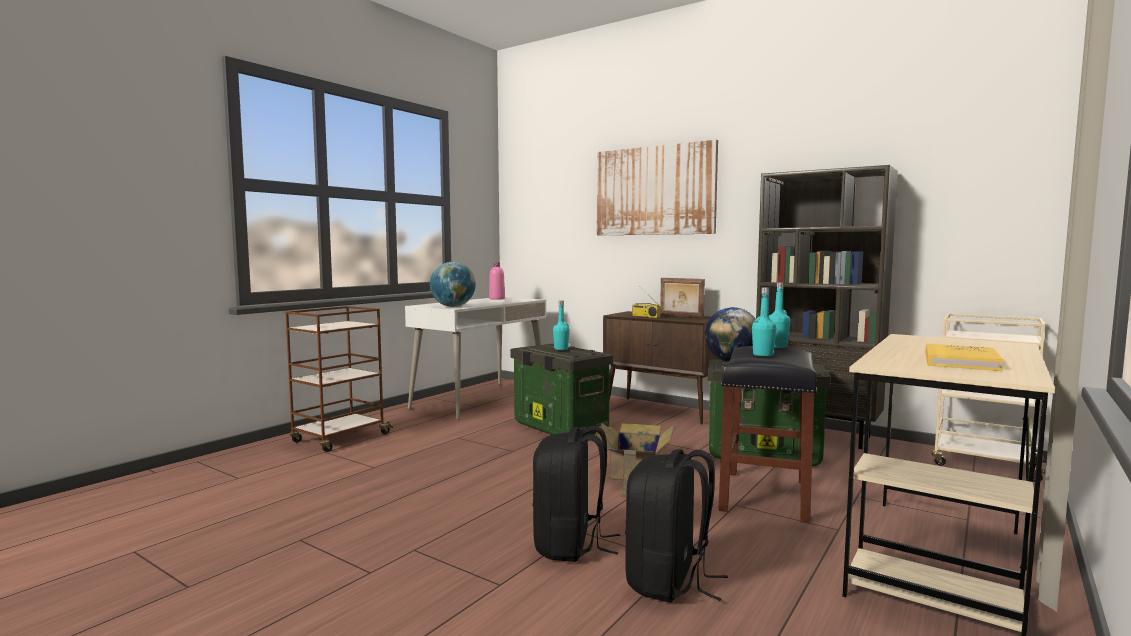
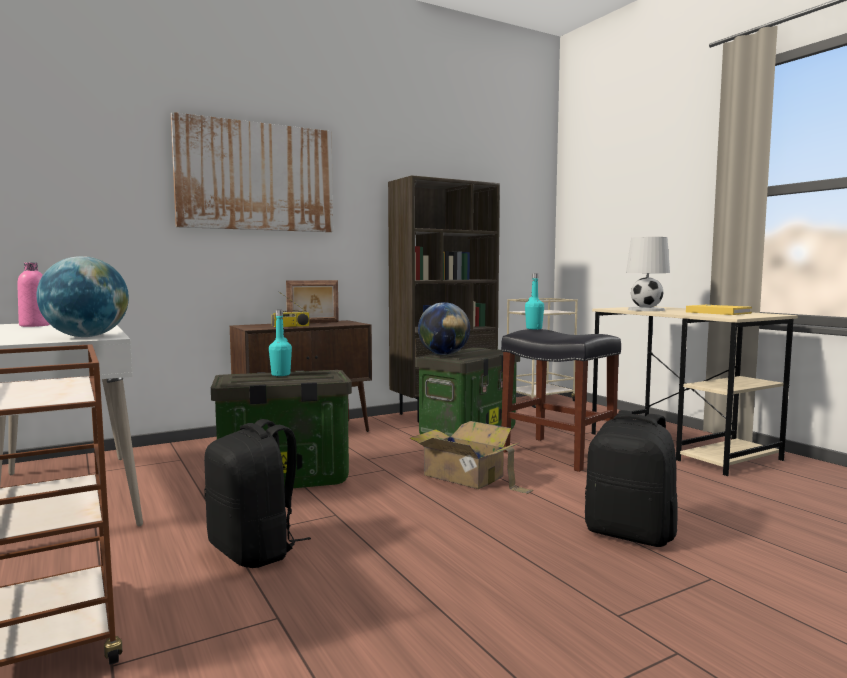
camera: 65 degrees left, 0 degrees up
black backpack [625,449,728,602] -> black backpack moved to [204,419,311,568]
turquoise bottle [752,287,777,357] -> none
none -> white table lamp [626,237,670,311]

